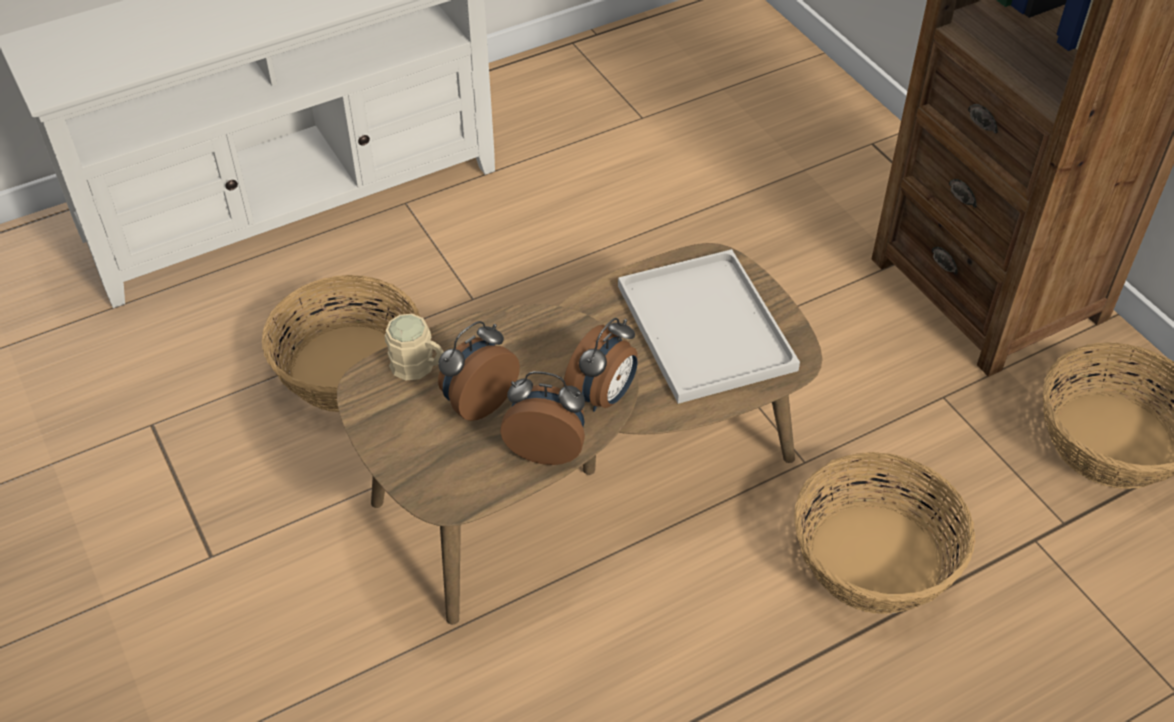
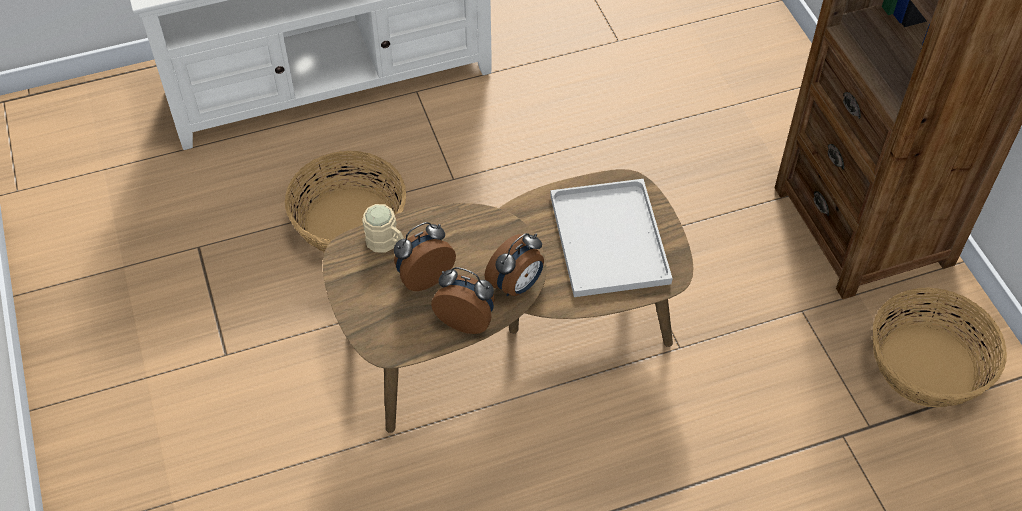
camera: 10 degrees right, 5 degrees up
basket [794,452,975,614] -> none

